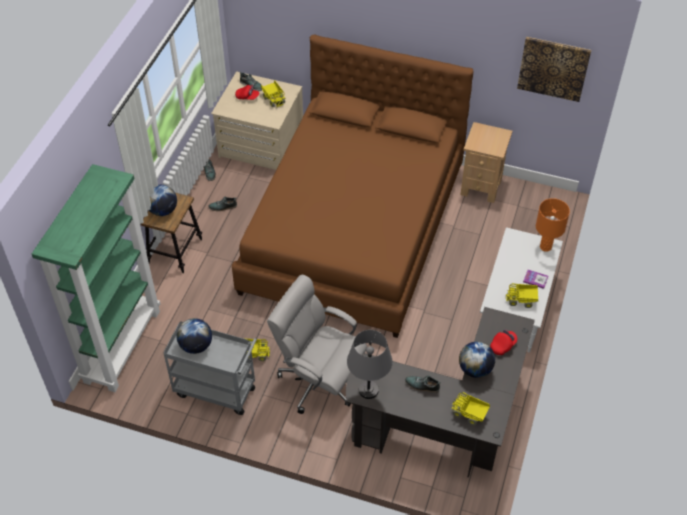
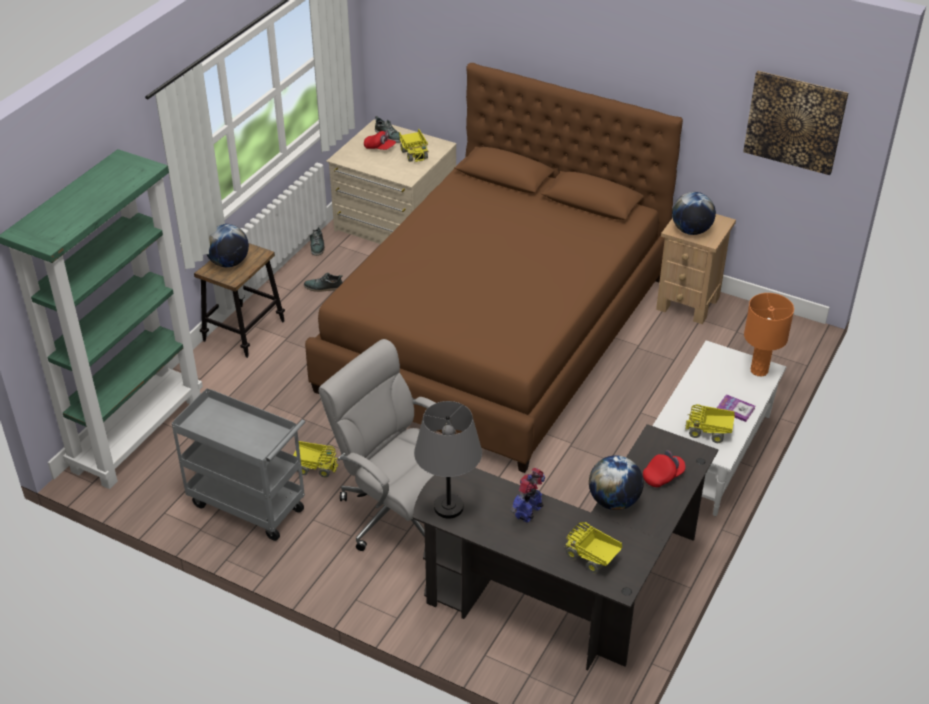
camera: 10 degrees right, 10 degrees down
globe [177,318,212,354] -> globe moved to [672,192,716,235]
shoe [405,375,441,393] -> toy robot [511,468,545,523]

